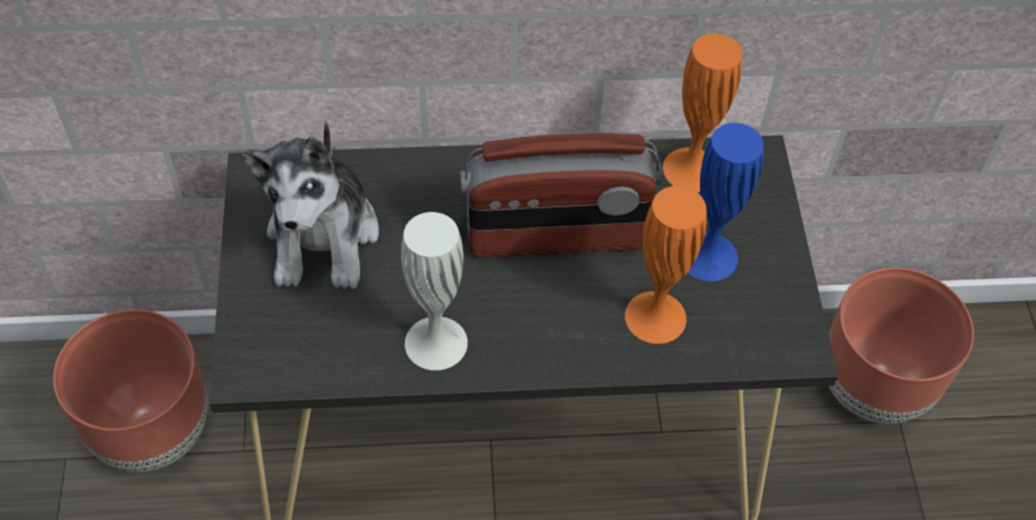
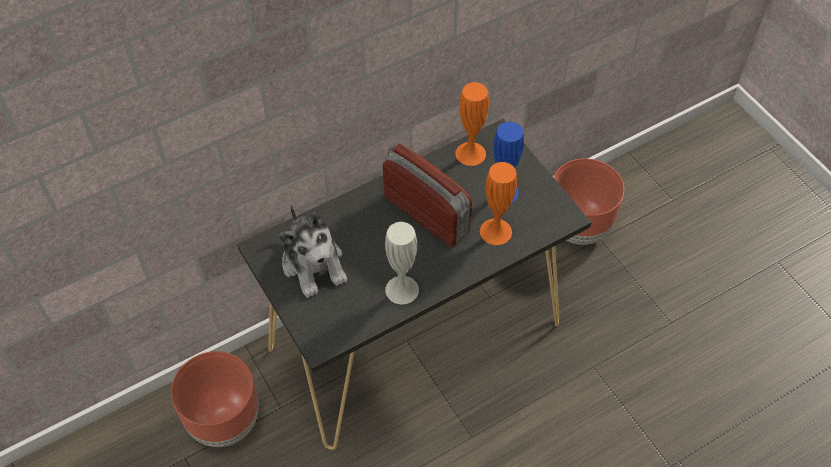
camera: 25 degrees left, 0 degrees up
radio [460,134,663,258] -> radio turned 105 degrees counterclockwise [383,144,472,247]

